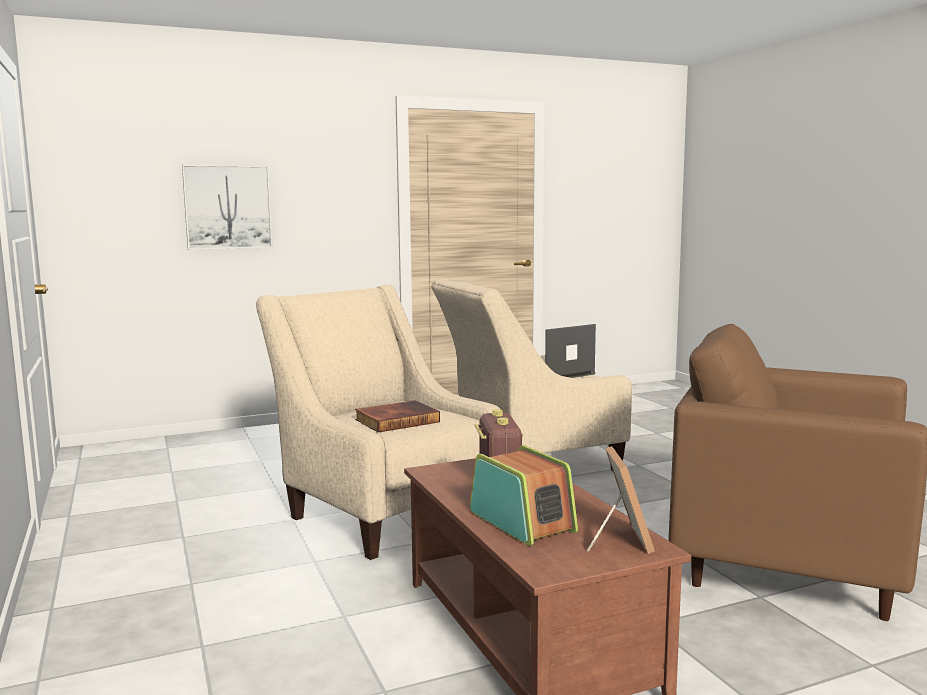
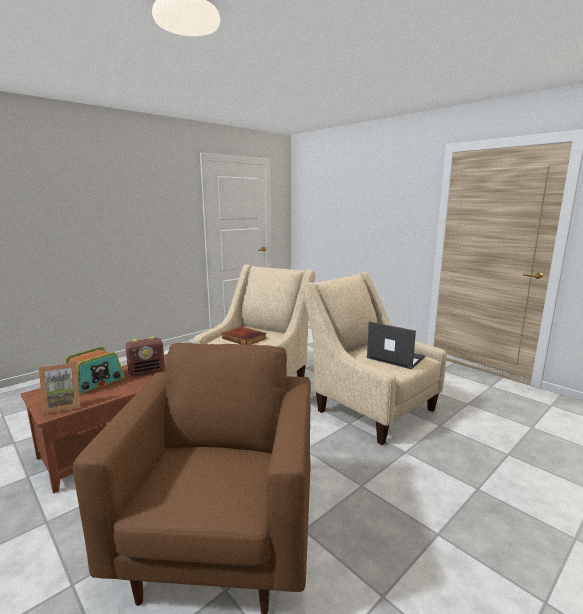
camera: 70 degrees right, 5 degrees up
picture [182,164,273,250] -> none

